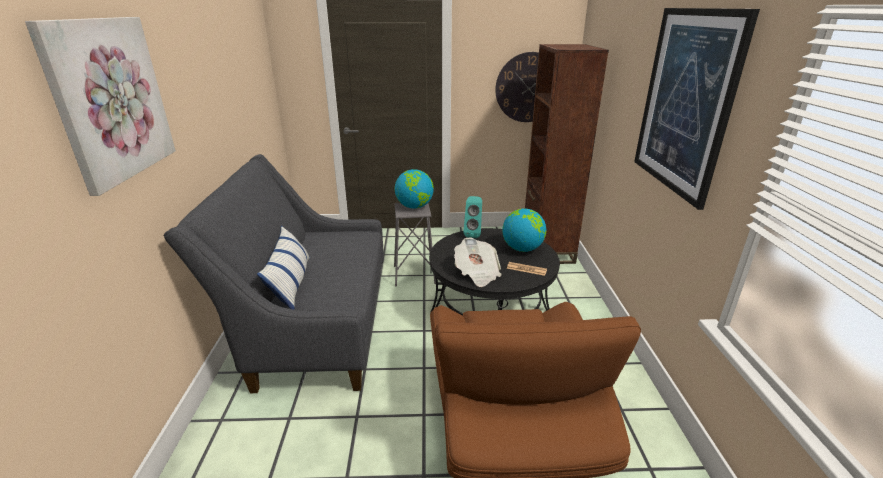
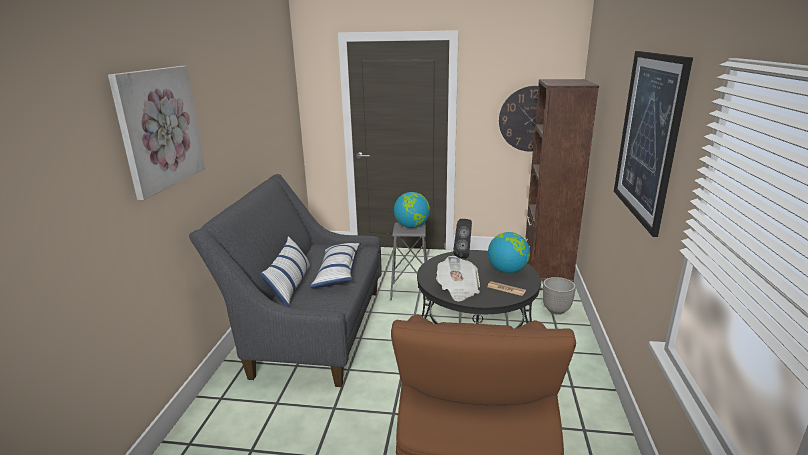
camera: 10 degrees right, 5 degrees down
turquoise speaker [463,196,482,238] -> black speaker [453,219,472,258]
none -> pillow [310,243,361,288]
none -> planter [543,277,576,315]

